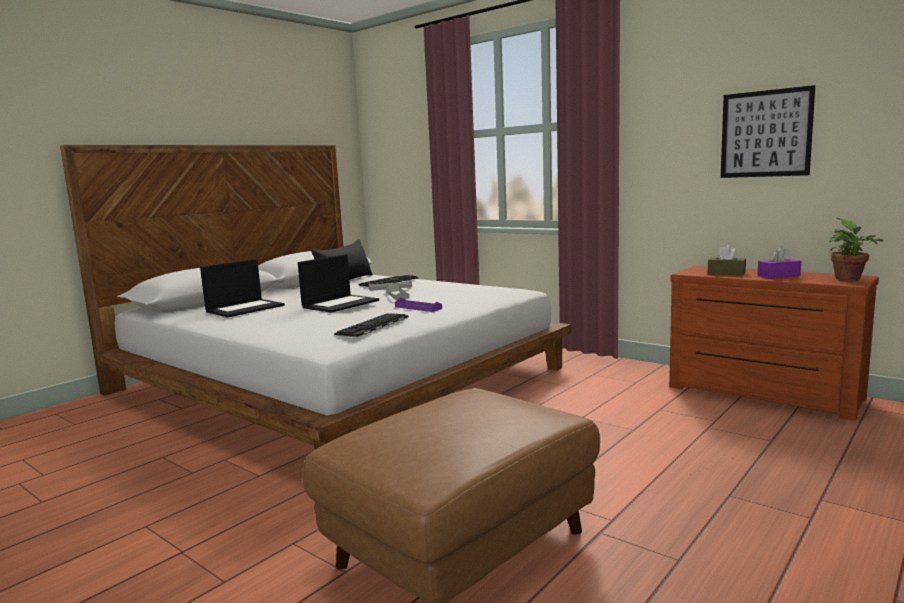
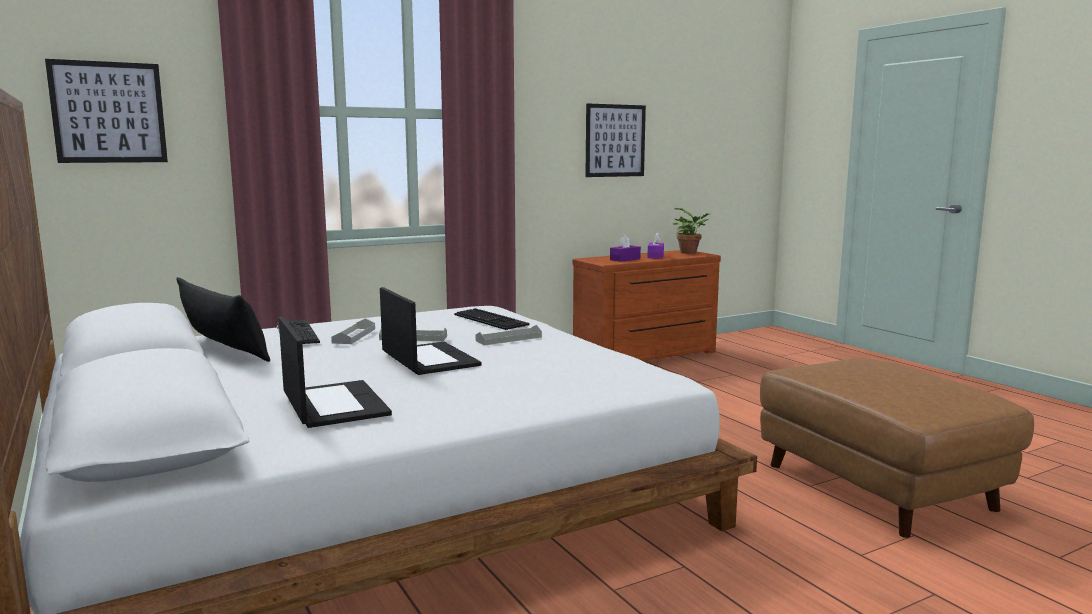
camera: 70 degrees left, 0 degrees up
keyboard [334,313,409,338] -> keyboard moved to [454,308,529,330]
purple tray [395,298,442,312] -> grey tray [476,325,542,345]
brown tissue box [708,245,746,275] -> purple tissue box [610,235,641,262]
none -> picture [45,59,168,163]

